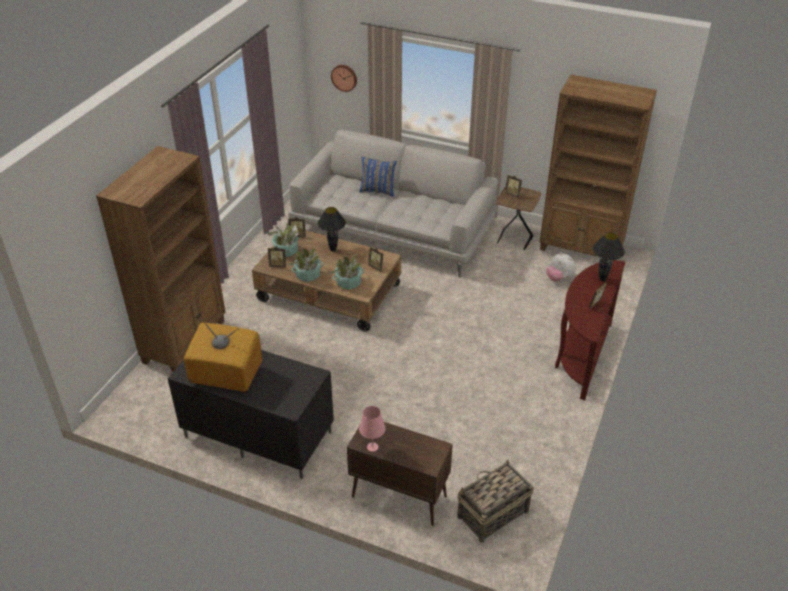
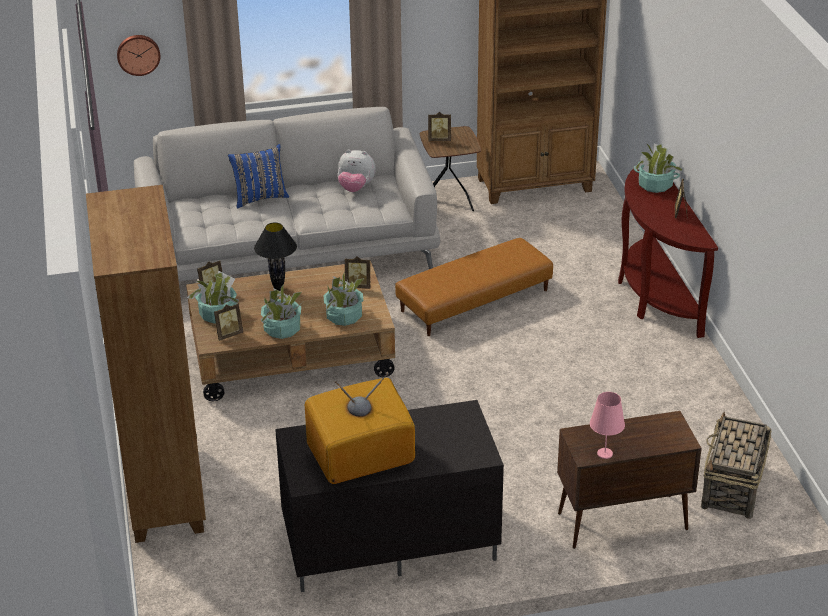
camera: 35 degrees left, 5 degrees down
plush toy [546,252,576,282] -> plush toy moved to [337,150,376,192]
black table lamp [592,232,625,281] -> potted plant [634,143,683,193]
none -> brown ottoman [395,238,553,336]

